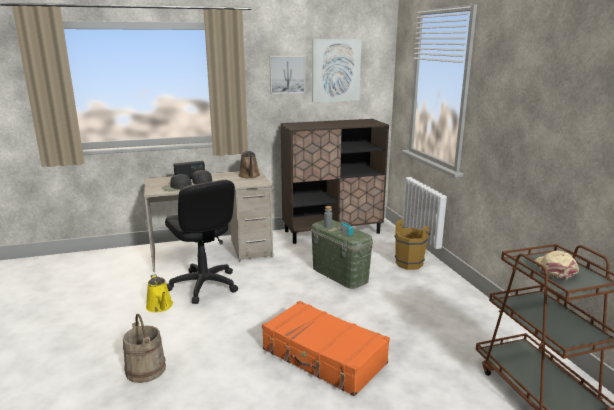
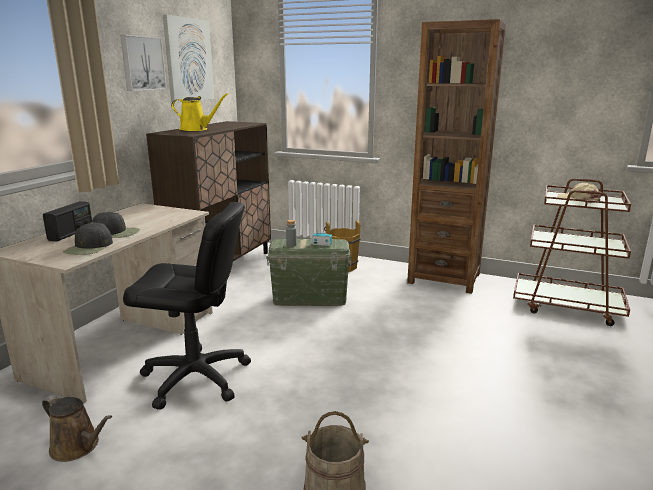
camera: 50 degrees left, 0 degrees up
yellow watering can [146,274,173,312] -> yellow watering can moved to [171,93,228,131]
brown watering can [239,151,260,178] -> brown watering can moved to [42,395,112,462]
orange suitcase [262,301,390,396] -> none
none -> brown bookcase [407,19,506,294]

